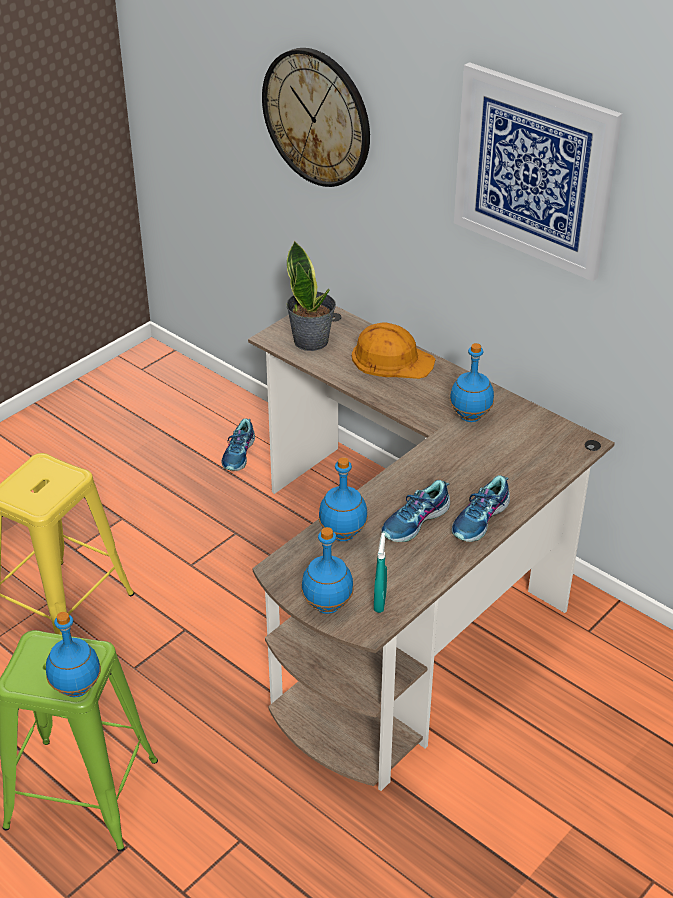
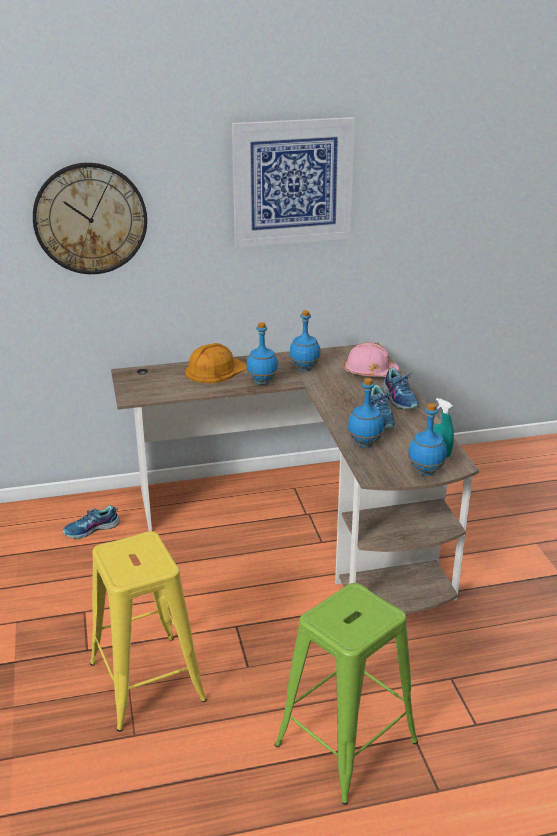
camera: 55 degrees left, 10 degrees down
blue bottle [46,612,101,697] -> blue bottle moved to [246,322,279,385]
shoe [221,419,255,471] -> shoe turned 105 degrees clockwise [63,505,120,539]
potted plant [287,240,336,351] -> none
none -> pink hard hat [344,342,399,377]

